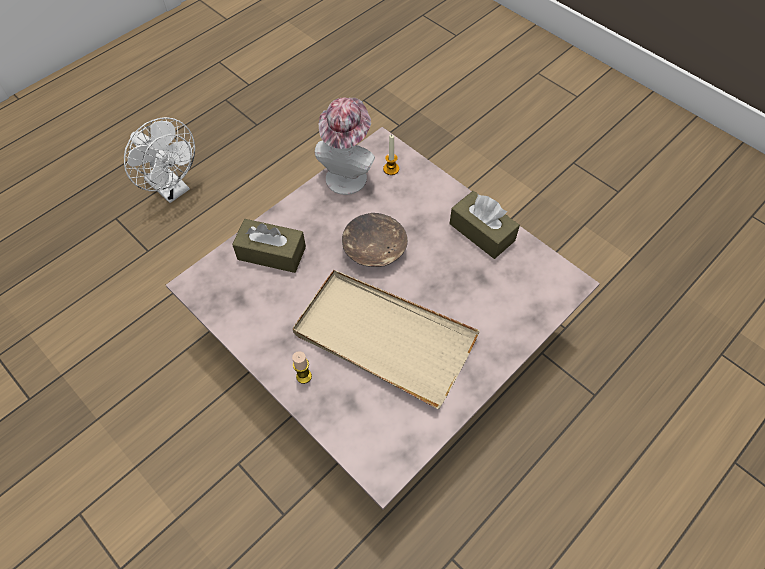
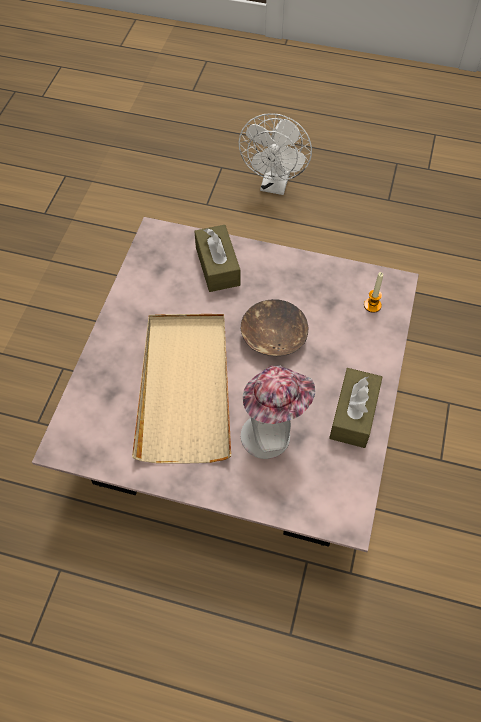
camera: 60 degrees right, 0 degrees up
candle [292,351,312,384] -> none
hat [315,98,375,195] -> hat moved to [241,365,316,459]

